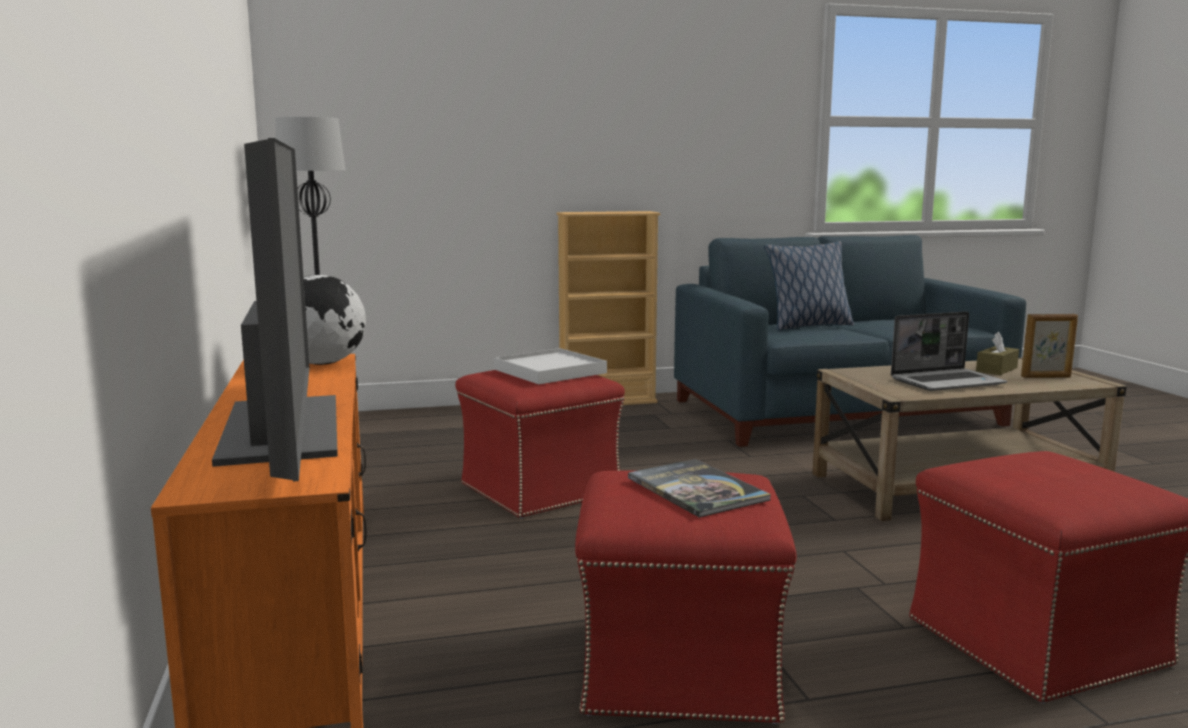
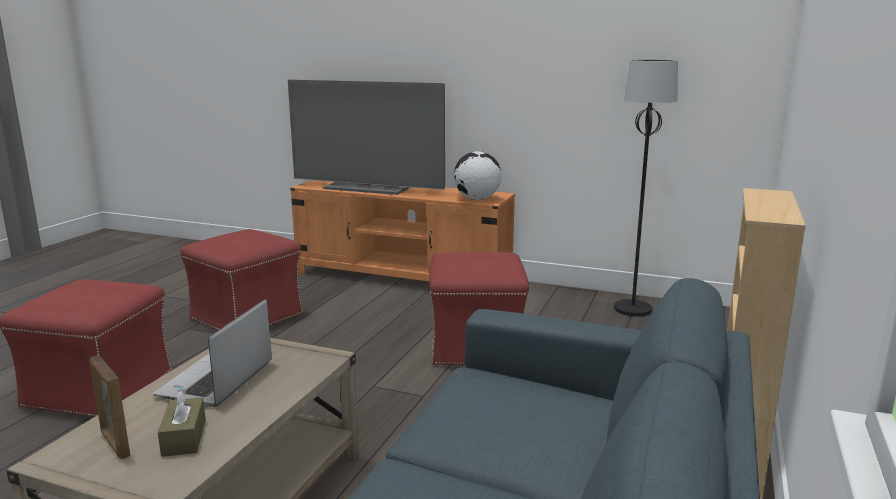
camera: 125 degrees right, 5 degrees up
white tray [494,348,607,384] -> none
book [628,459,771,518] -> none
pillow [764,241,854,331] -> none
picture frame [1021,314,1078,378] -> picture frame turned 75 degrees counterclockwise [90,355,130,459]

